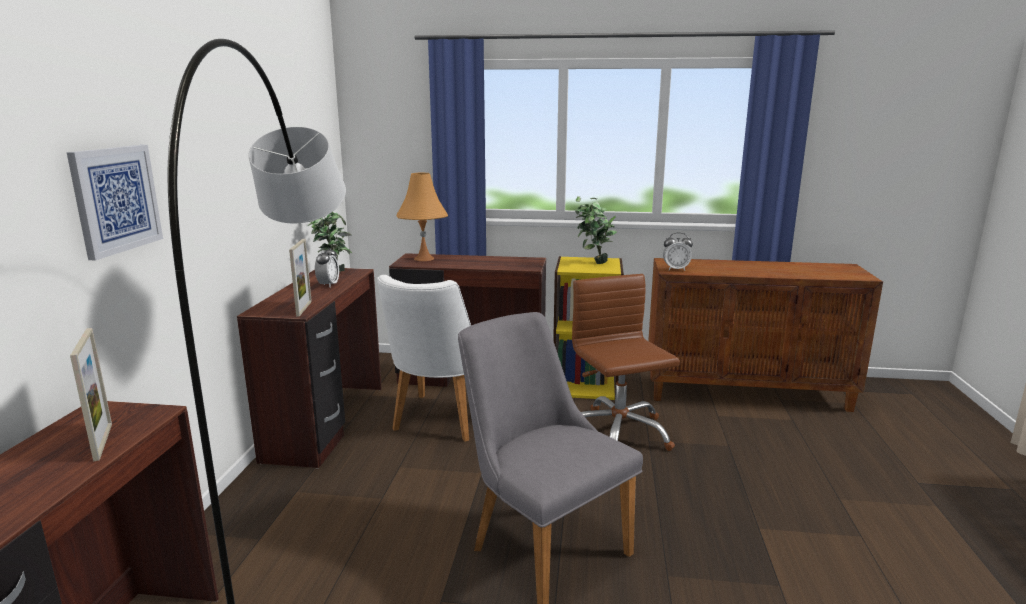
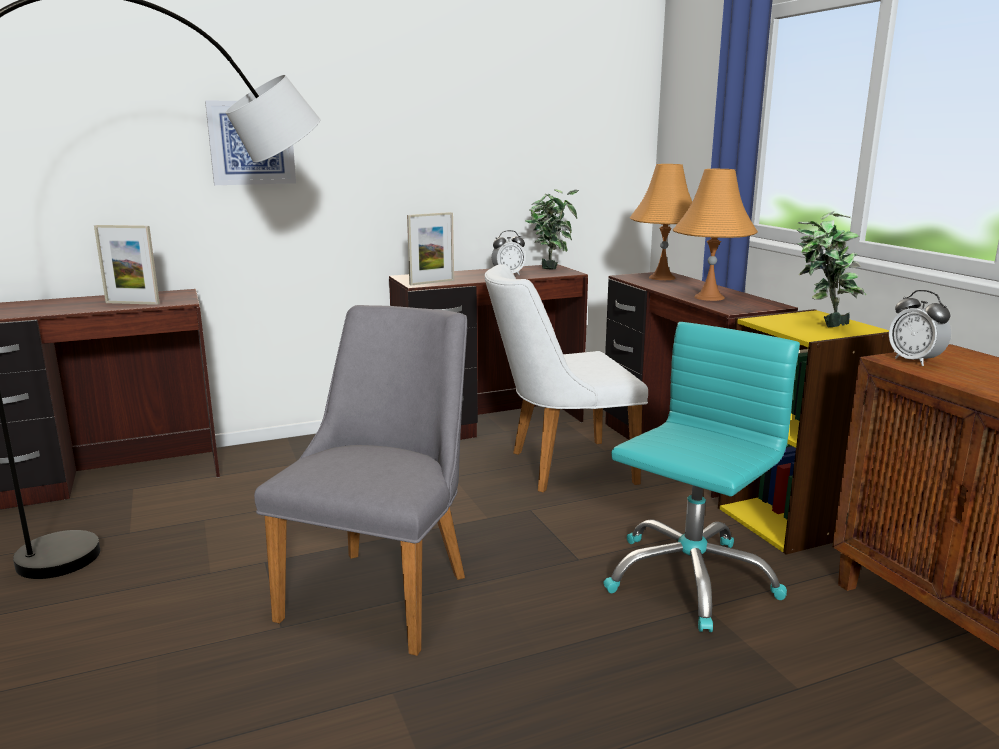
camera: 60 degrees right, 0 degrees up
picture frame [70,328,112,461] -> picture frame turned 60 degrees clockwise [94,225,160,305]
brown office chair [572,274,680,451] -> turquoise office chair [603,322,800,632]
none -> orange table lamp [673,169,758,301]

